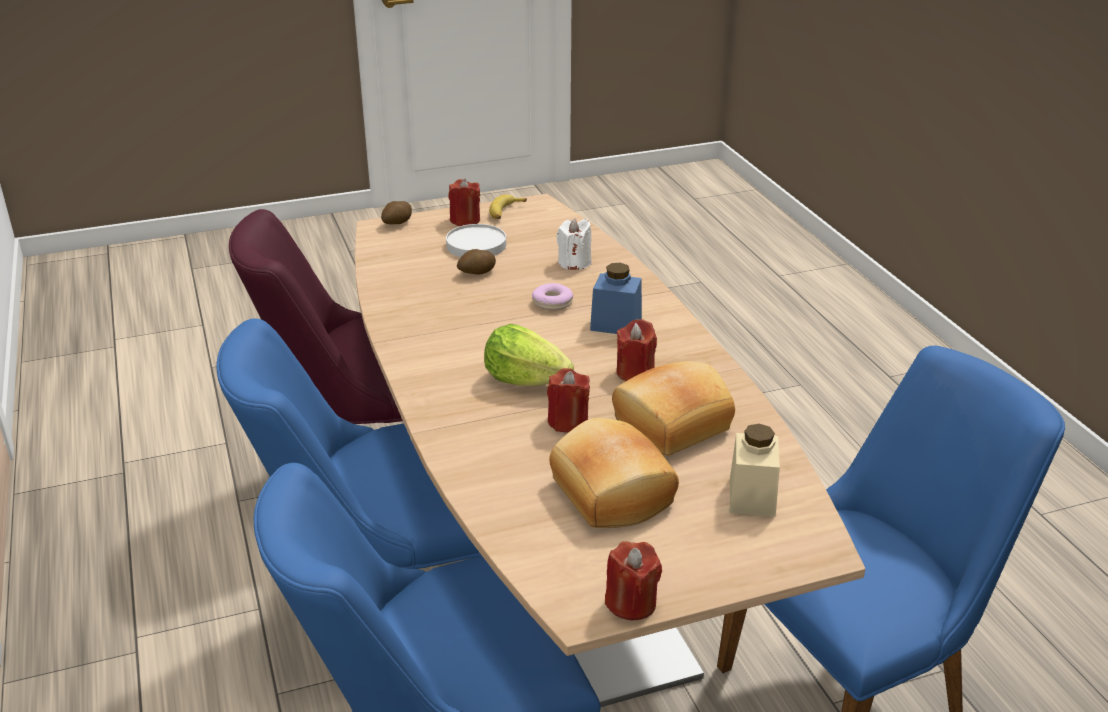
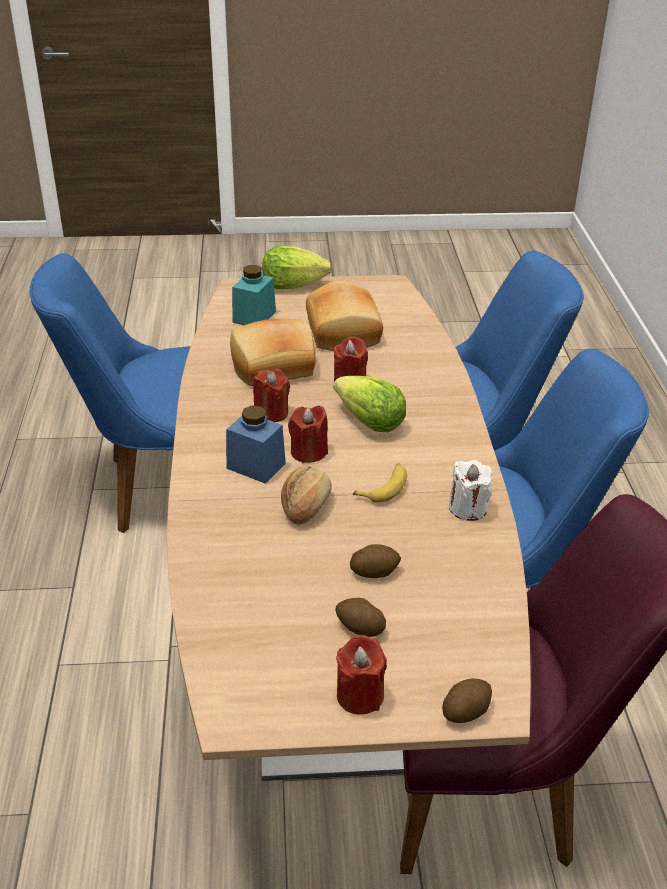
camera: 165 degrees left, 5 degrees up
white plate [446,224,506,257] -> potato [335,598,386,637]
banana [489,195,527,219] -> banana moved to [353,463,407,503]
donut [532,283,573,311] -> bread [281,466,332,525]
white candle [556,218,591,270] -> white candle moved to [449,460,492,521]
red candle [605,541,662,620] -> red candle moved to [288,406,328,463]
beige jar [730,424,780,517] -> turquoise jar [232,265,276,325]
none -> lettuce [262,245,332,289]

